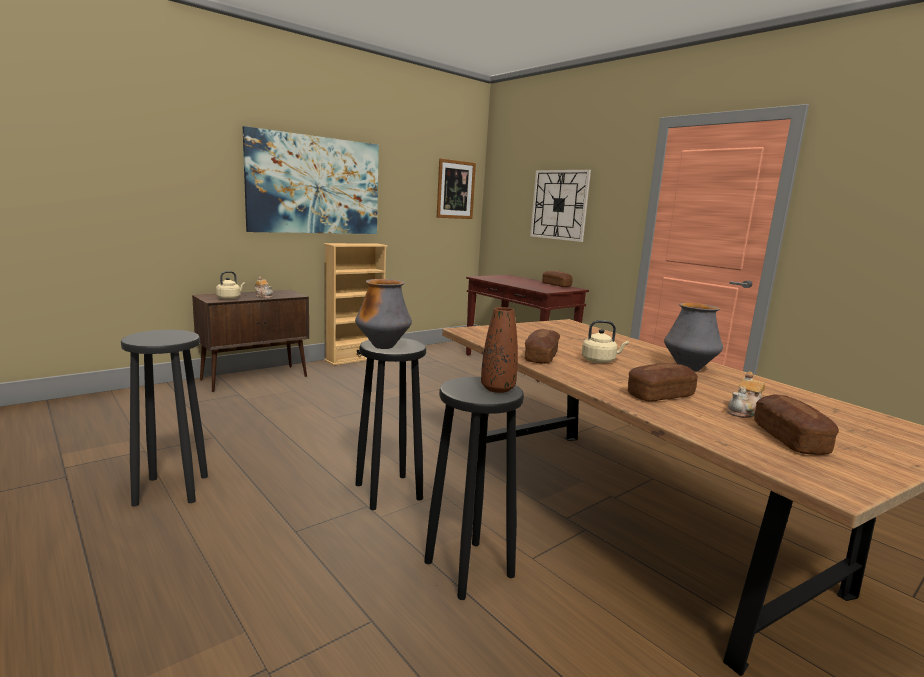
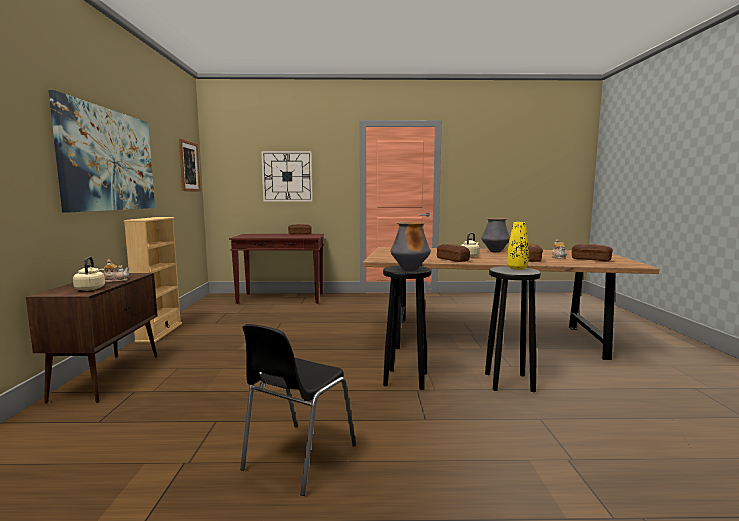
camera: 50 degrees left, 5 degrees down
black stool [121,330,208,506] -> black chair [240,324,356,496]
brown vase [481,307,518,393] -> yellow vase [507,222,529,270]

